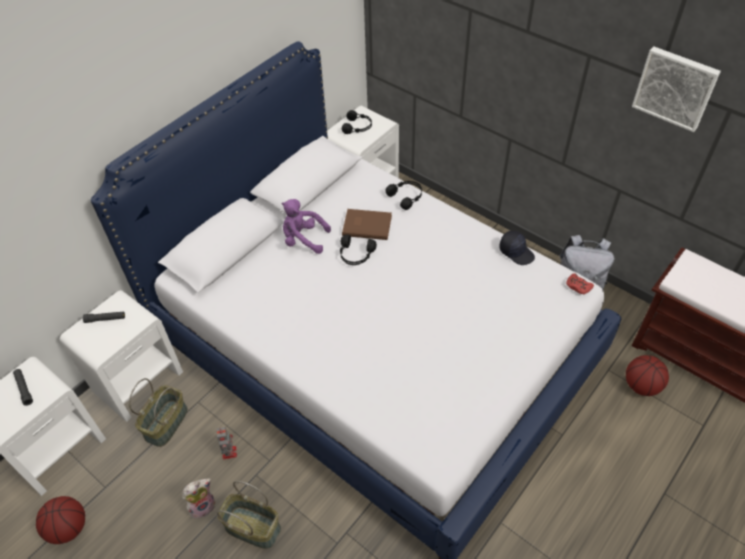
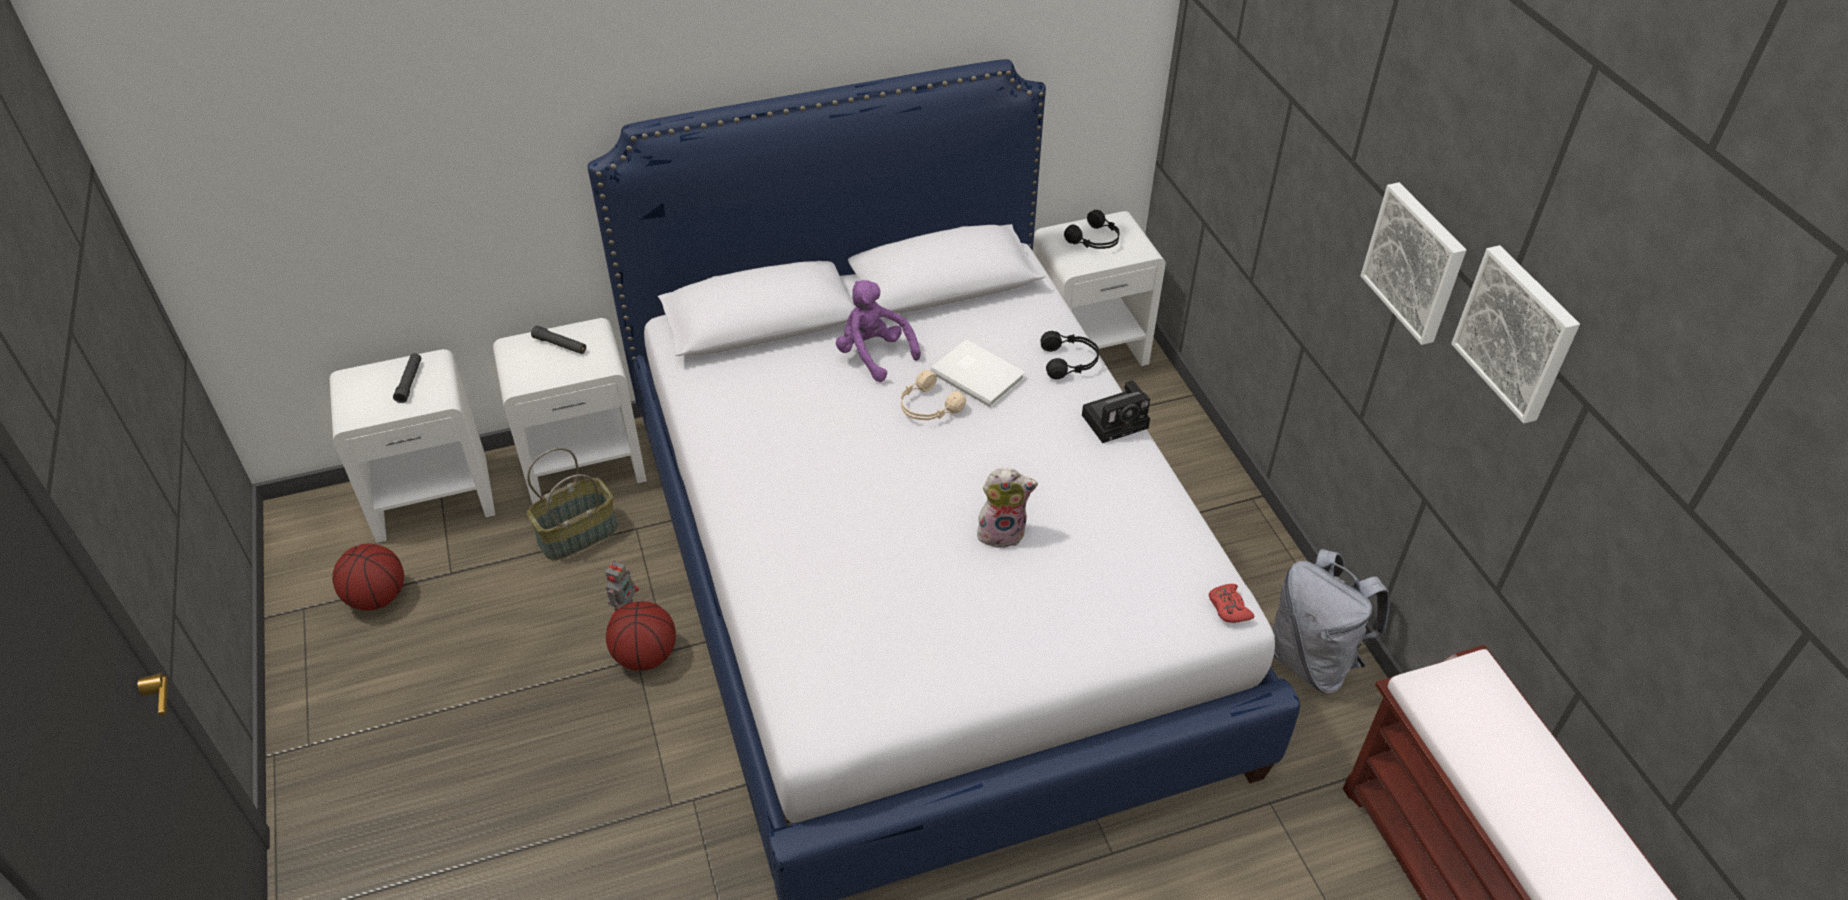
camera: 30 degrees right, 5 degrees down
plush toy [182,478,215,518] -> plush toy moved to [977,469,1038,549]
basket [217,481,281,549] -> none
black headphones [340,235,377,265] -> beige headphones [901,370,966,420]
brown book [342,209,392,240] -> white book [930,339,1026,408]
black cap [499,231,535,265] -> none
basketball [626,355,669,396] -> basketball moved to [606,601,676,671]
none -> camera [1082,380,1150,443]
none -> picture [1361,182,1466,345]

